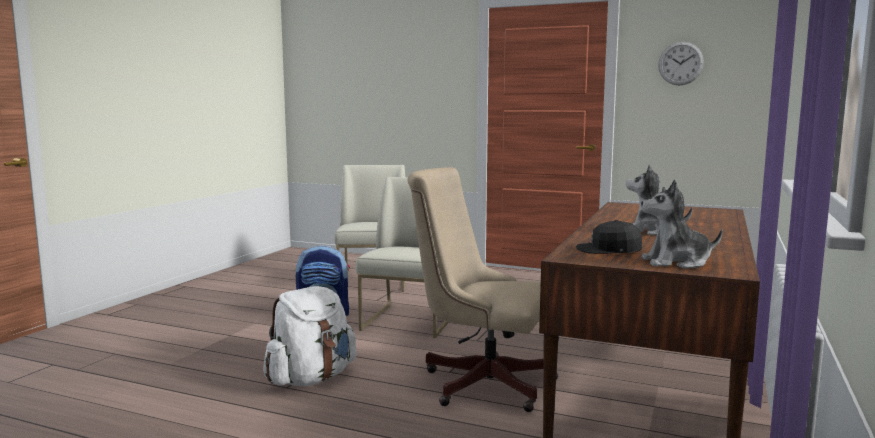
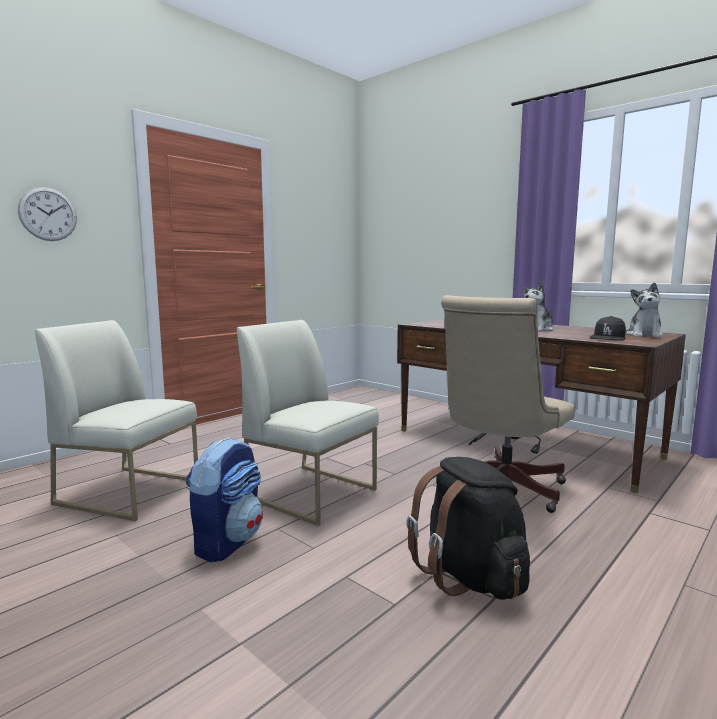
camera: 70 degrees left, 0 degrees up
white backpack [263,286,357,386] -> black backpack [407,457,530,600]
wall clock [658,42,704,86] -> wall clock moved to [18,187,77,241]

